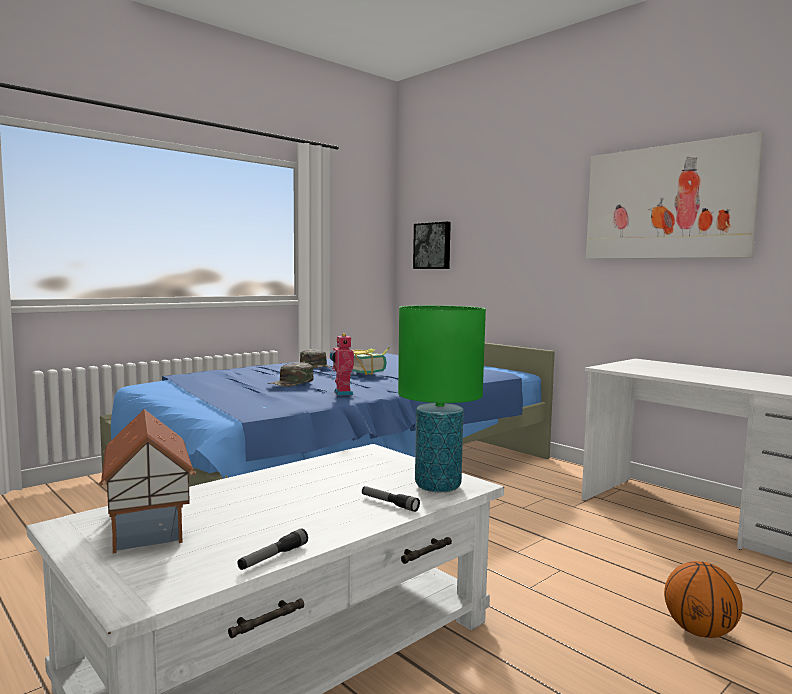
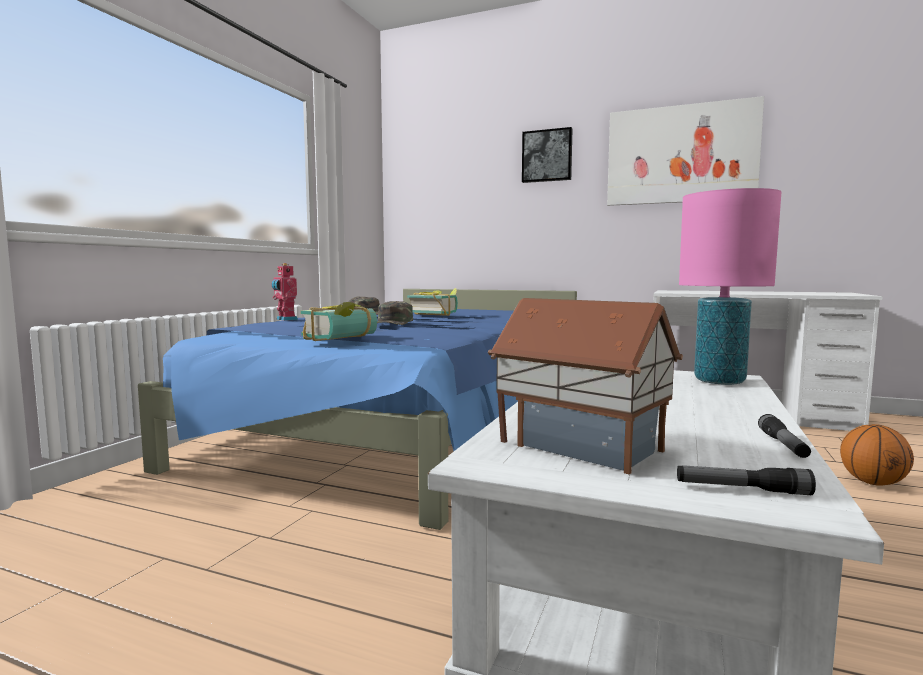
camera: 25 degrees left, 0 degrees up
toy robot [330,333,354,396] -> toy robot moved to [272,263,298,321]
flashlight [362,486,420,512] -> flashlight moved to [677,465,816,495]
green table lamp [398,305,486,492] -> pink table lamp [679,188,781,385]
picture [413,222,451,269] -> picture moved to [522,127,572,183]
none -> book [300,302,377,341]

